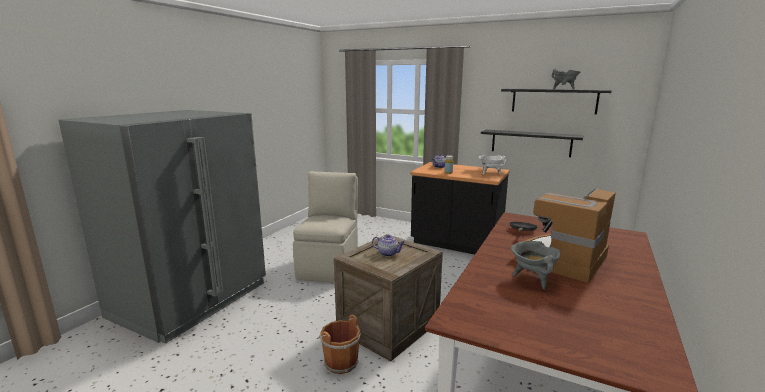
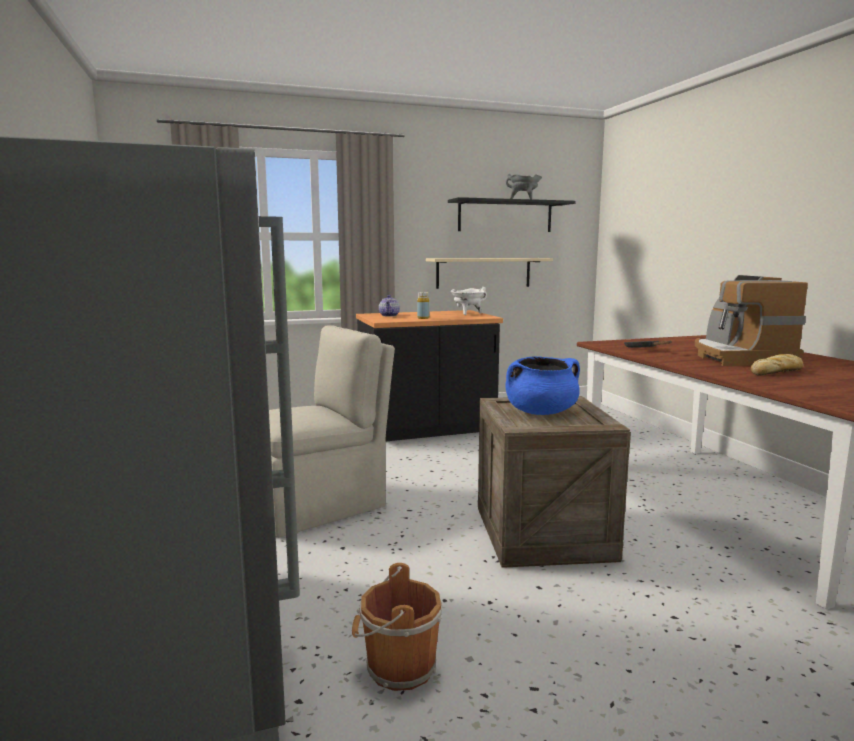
camera: 45 degrees left, 5 degrees down
beige chair [293,171,358,283] -> beige chair turned 90 degrees clockwise [269,325,395,538]
brown bucket [317,315,361,374] -> brown bucket moved to [352,563,442,691]
teapot [372,235,405,256] -> blue cooking pot [505,356,580,415]
black shelf [481,130,584,157] -> beige shelf [426,258,553,289]
grey cooking pot [511,241,561,290] -> bread [751,354,803,376]

